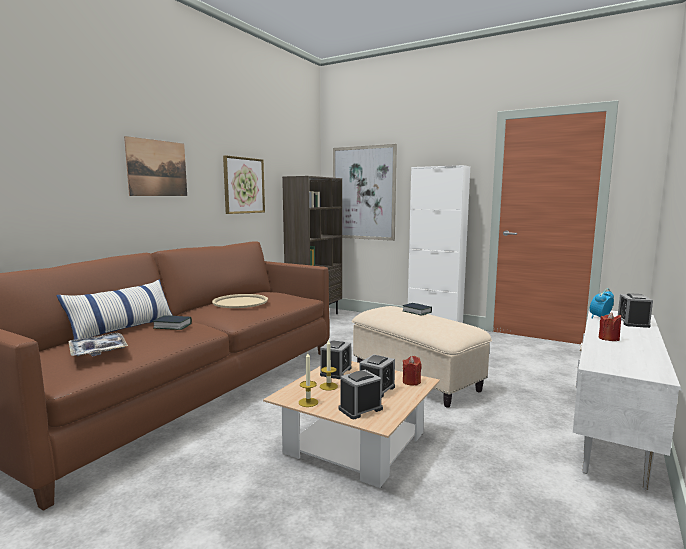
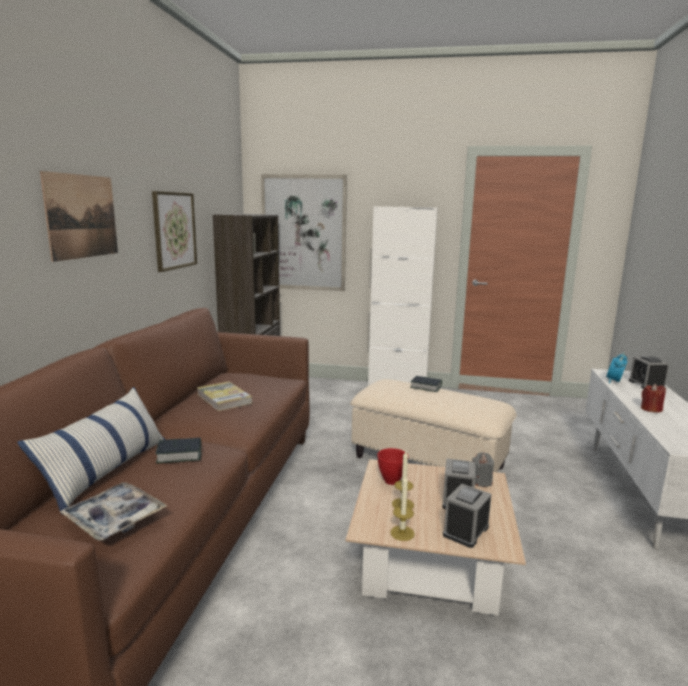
camera: 20 degrees left, 5 degrees up
beige tray [212,294,268,308] -> book [197,381,252,411]
alarm clock [320,340,352,379] -> red bowl [377,448,408,485]
red candle [403,356,422,385] -> grey candle [472,452,494,487]

